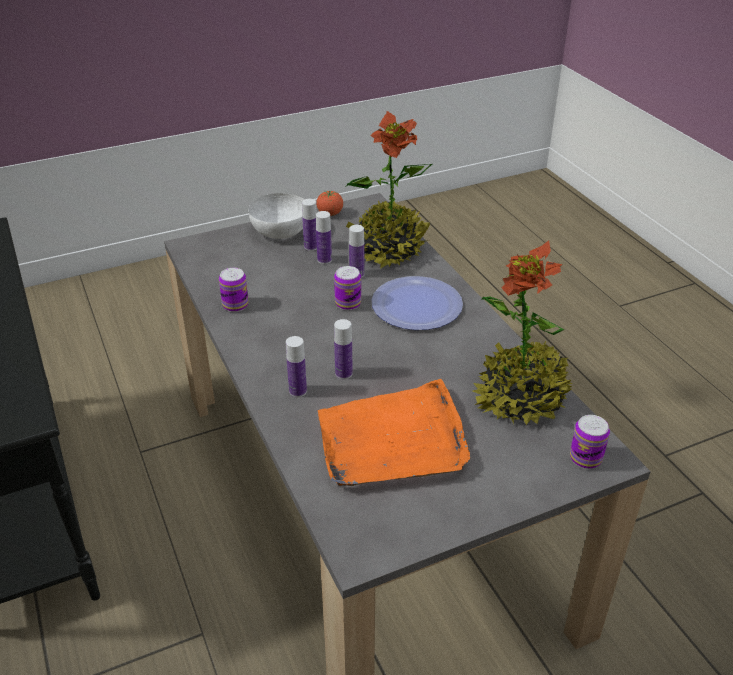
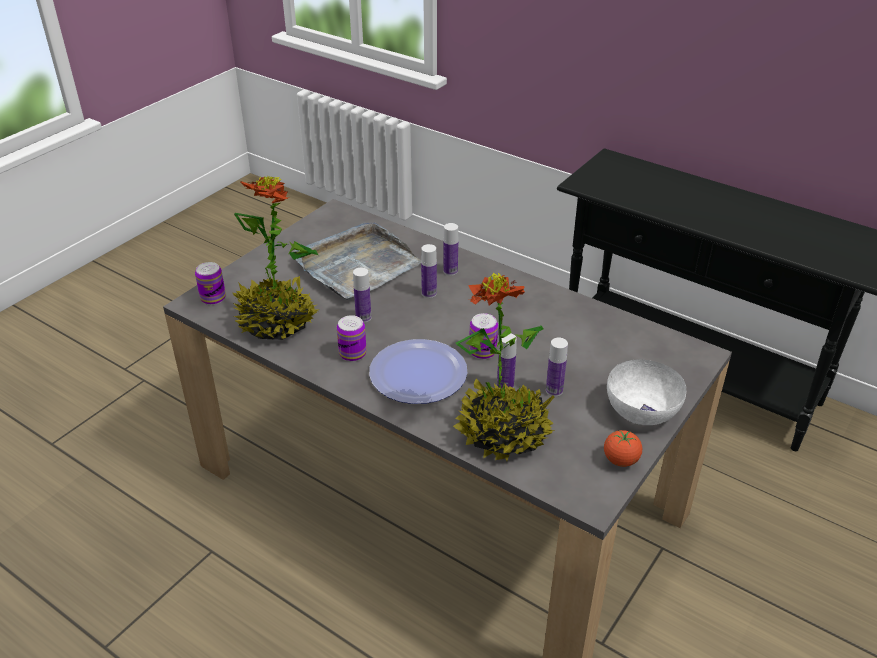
camera: 150 degrees right, 0 degrees up
can [219,268,249,312] -> can moved to [337,315,366,362]
bottle [302,199,317,251] -> bottle moved to [353,268,371,323]
orange tray [318,379,471,486] -> grey tray [295,222,421,300]

